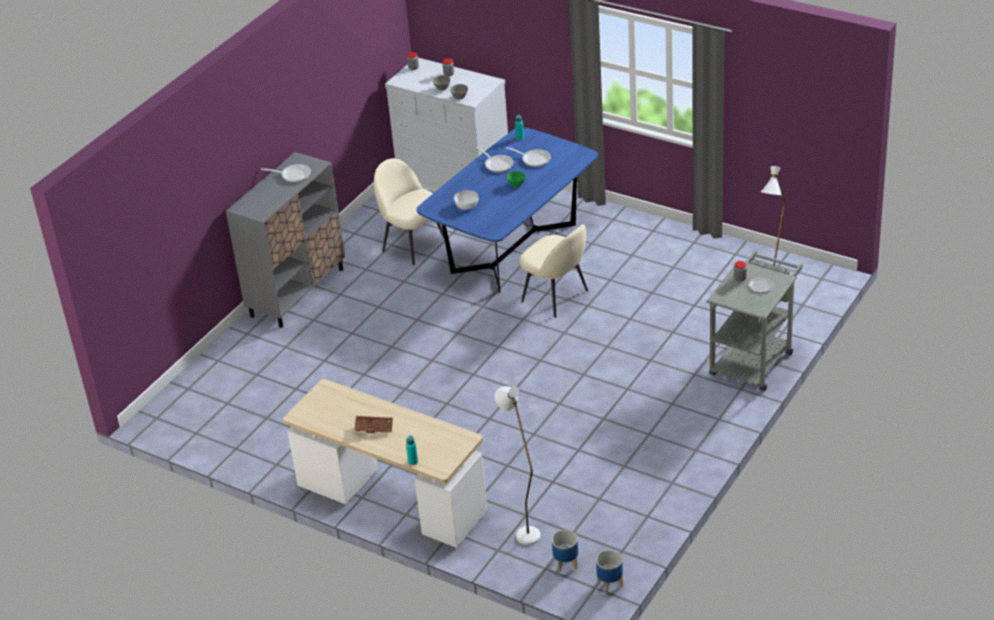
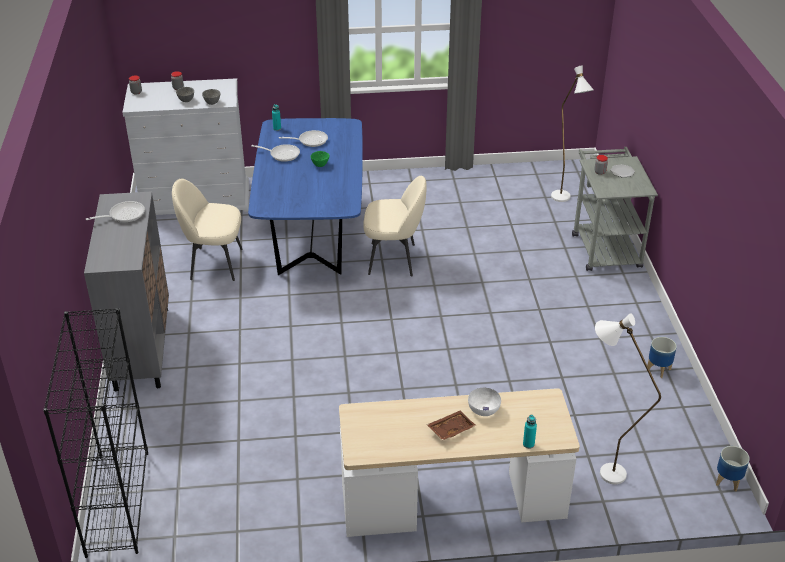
camera: 40 degrees left, 0 degrees up
white bowl [454,190,479,210] -> white bowl moved to [468,388,501,416]
planter [552,530,578,572] -> planter moved to [647,337,677,378]
none -> black bookcase [43,308,148,558]

